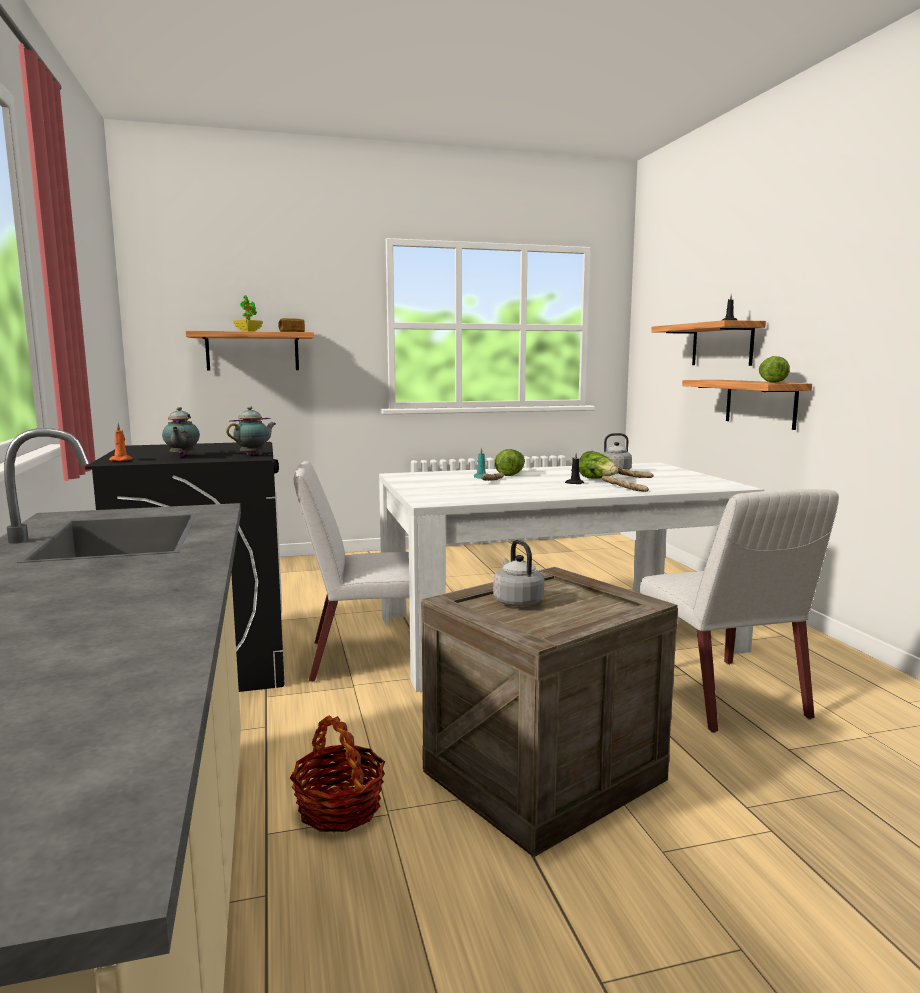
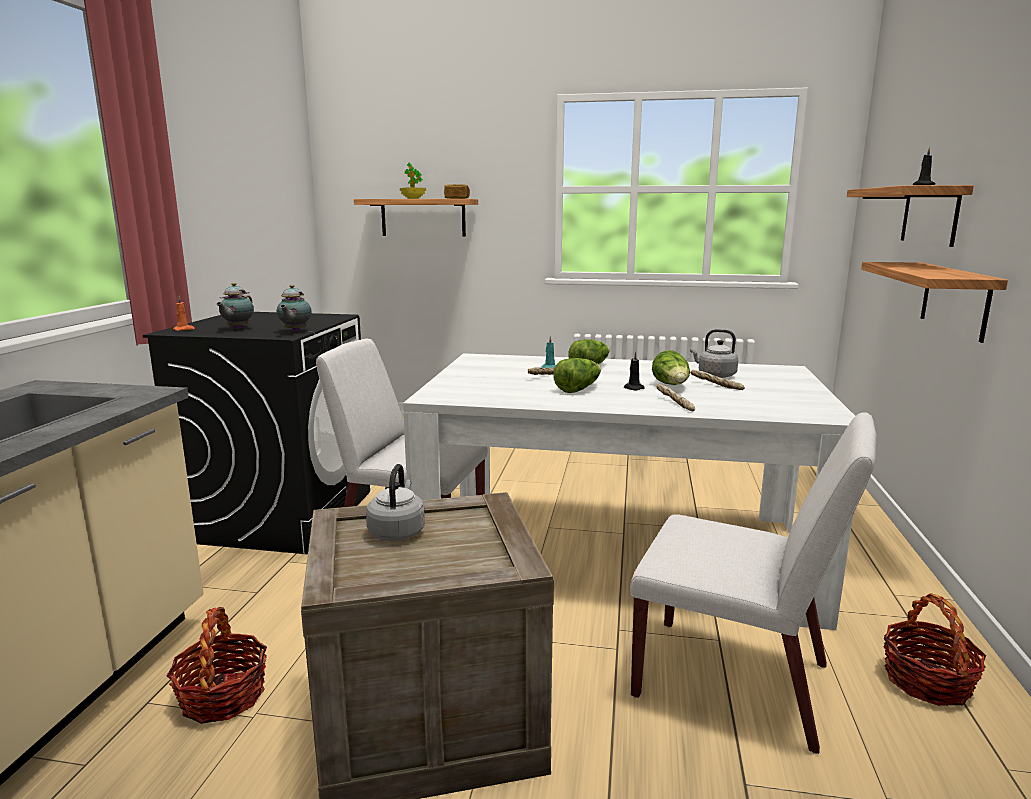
camera: 25 degrees right, 5 degrees up
teapot [226,406,276,456] -> teapot turned 120 degrees clockwise [277,285,312,332]
white chair [640,489,839,733] -> white chair turned 75 degrees counterclockwise [630,412,877,754]
lettuce [759,356,790,383] -> lettuce moved to [553,358,601,393]
none -> basket [884,593,986,706]

